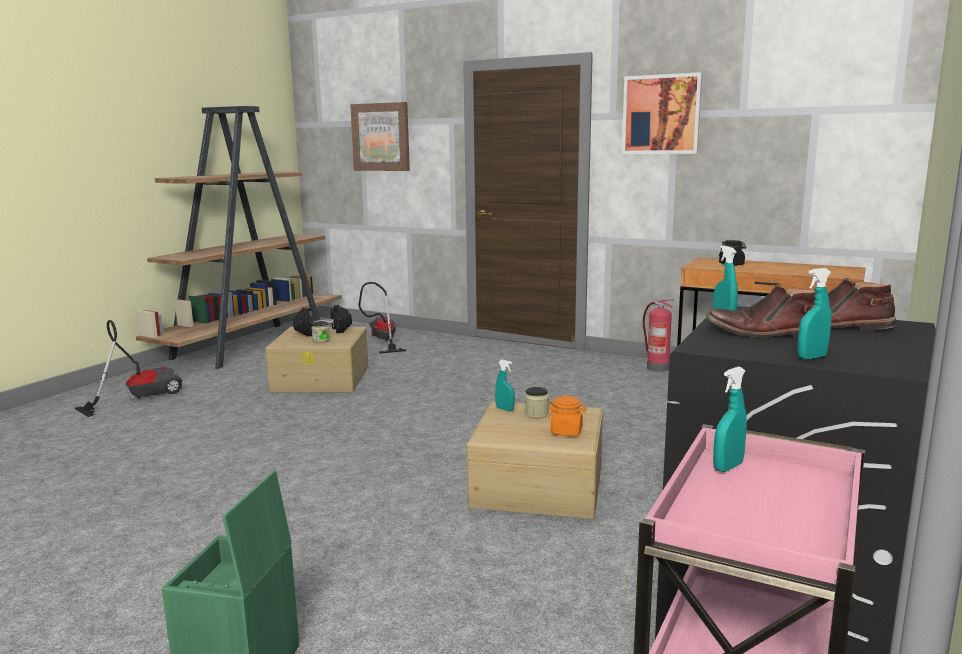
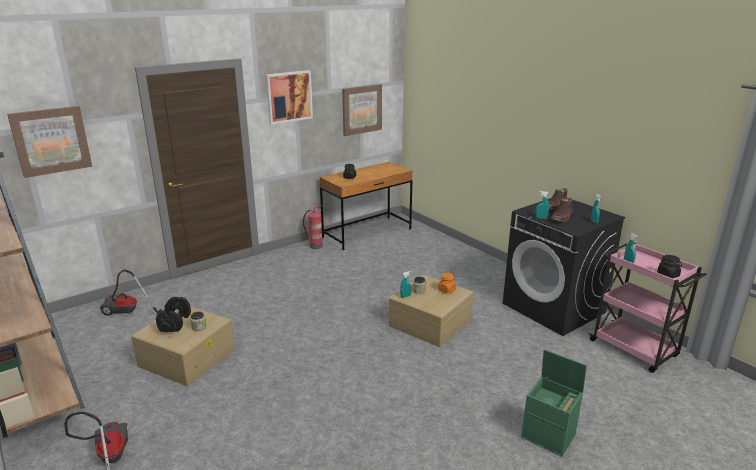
camera: 65 degrees left, 10 degrees up
none -> picture [342,84,382,136]
none -> black jar [657,254,682,278]

